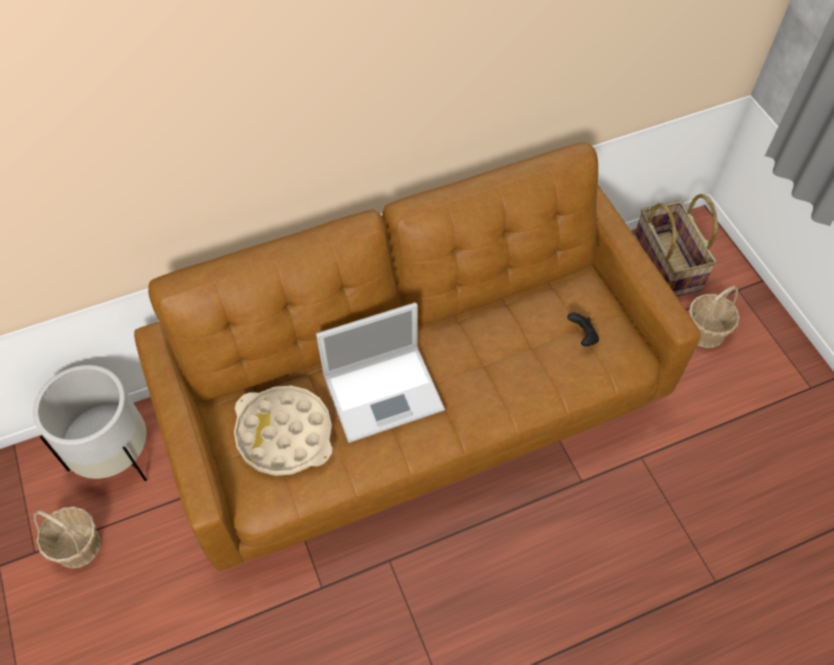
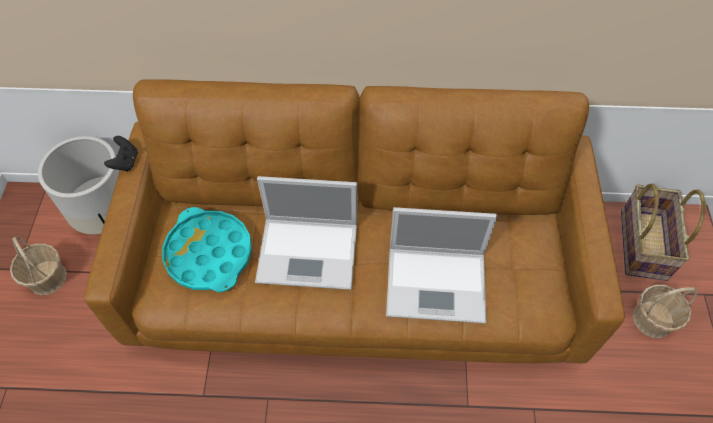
camera: 25 degrees right, 0 degrees up
beige tray [234,385,333,476] -> turquoise tray [162,207,252,292]
black game controller [567,312,599,346] -> black game controller moved to [104,136,138,171]
none -> laptop [386,207,497,323]

